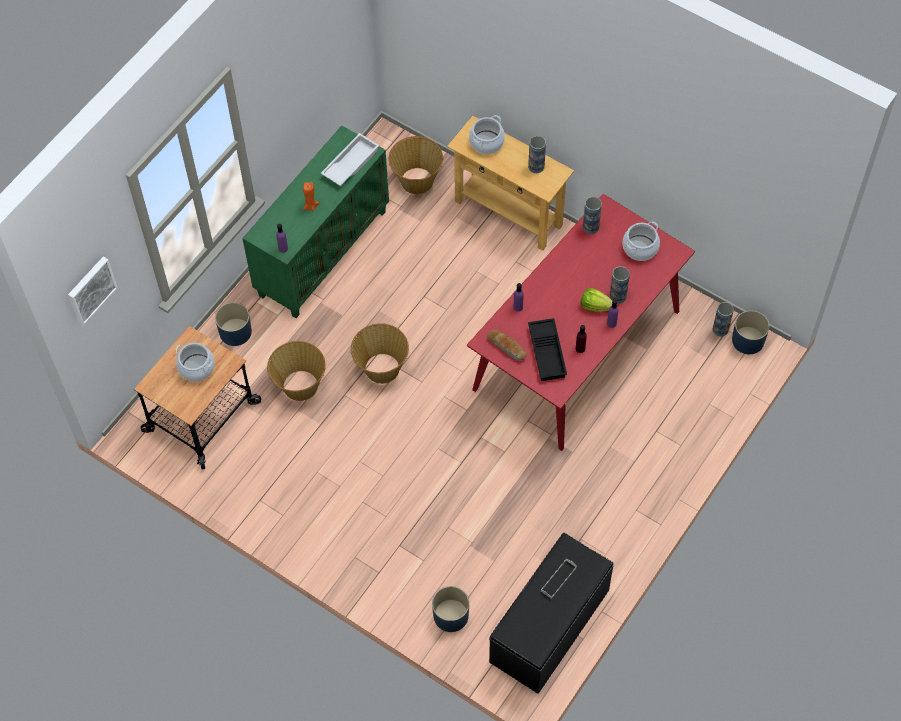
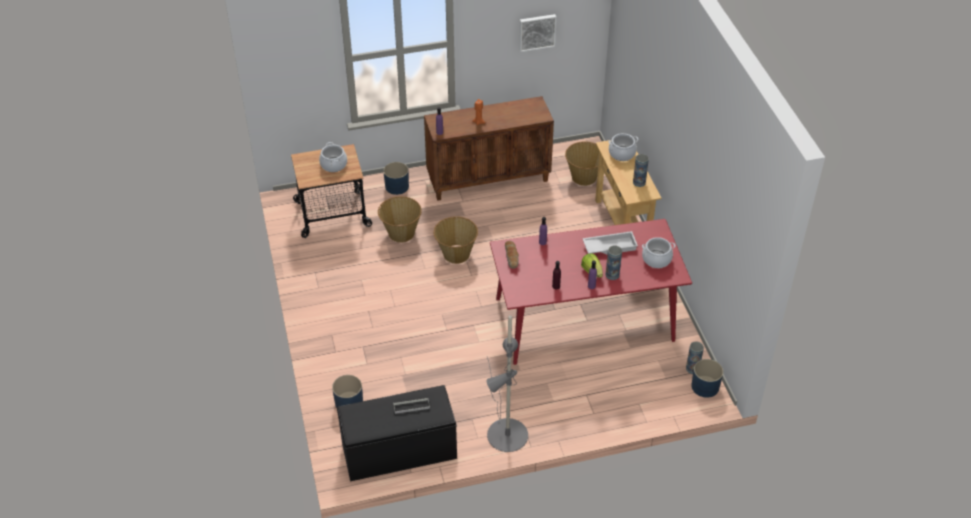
camera: 40 degrees right, 15 degrees down
picture [68,257,118,326] -> picture moved to [519,14,556,52]
green cabinet [242,125,389,318] -> brown cabinet [424,96,554,201]
white tray [321,133,379,186] -> white tray moved to [583,231,638,255]
black tray [528,318,567,381] -> none
vase [583,196,602,234] -> none
none -> grey floor lamp [487,315,528,452]

